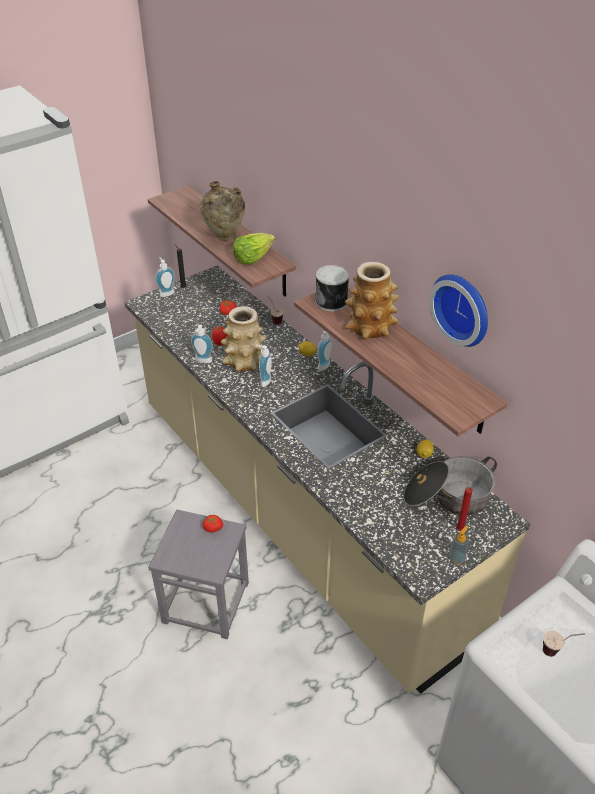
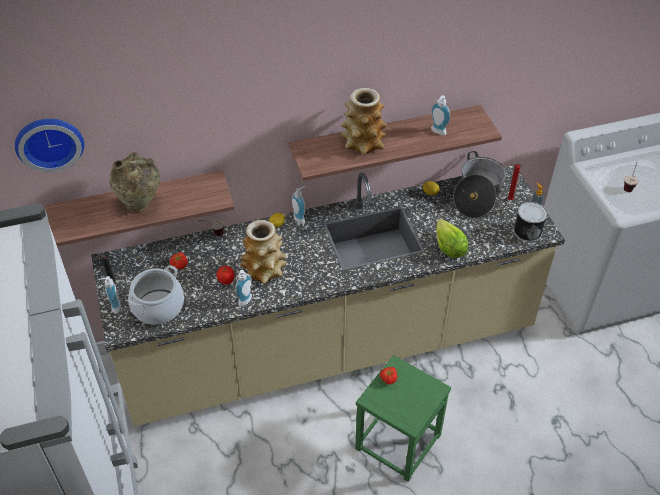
camera: 70 degrees left, 5 degrees up
grey stool [148,510,249,639] -> green stool [355,355,451,482]
lettuce [233,233,275,265] -> lettuce moved to [436,219,468,258]
soap dispenser [256,345,272,387] -> soap dispenser moved to [431,95,450,135]
can [315,265,349,311] -> can moved to [514,202,547,242]
wall clock [429,274,488,347] -> wall clock moved to [15,119,84,173]
none -> cooking pot [128,265,184,325]

